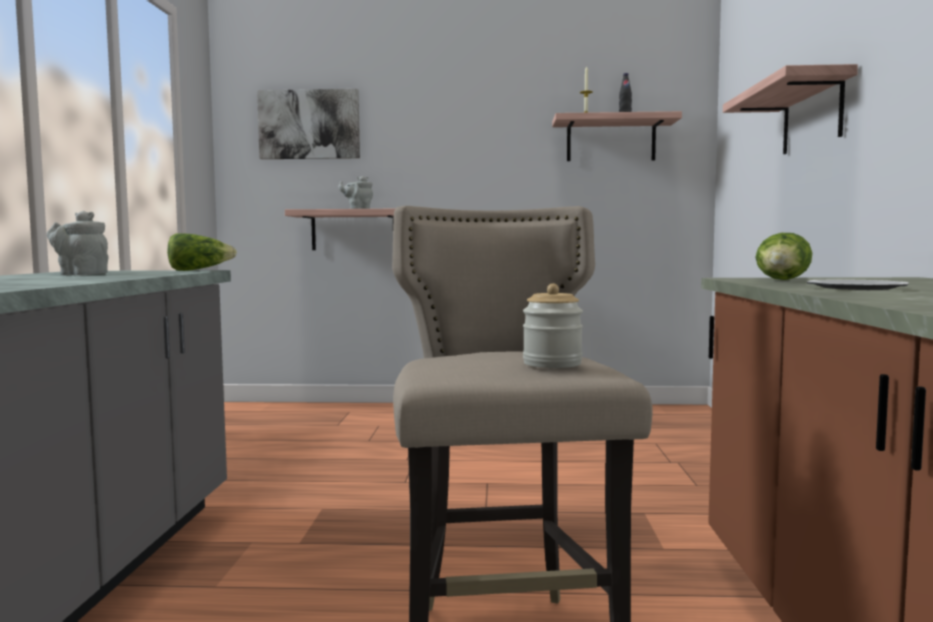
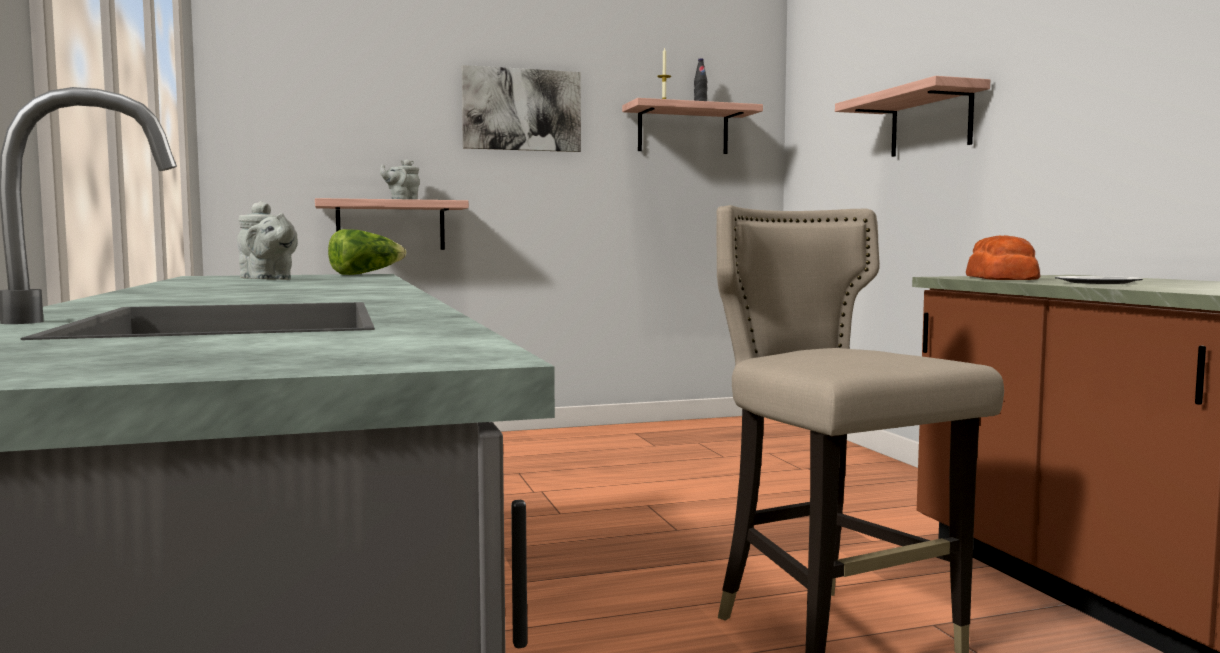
camera: 20 degrees left, 0 degrees up
grey teapot [47,211,109,275] -> grey teapot turned 135 degrees counterclockwise [237,201,298,280]
picture [257,89,360,159] -> picture moved to [462,65,581,152]
jar [523,284,583,368] -> none
lettuce [755,233,812,280] -> bread [966,235,1040,280]

